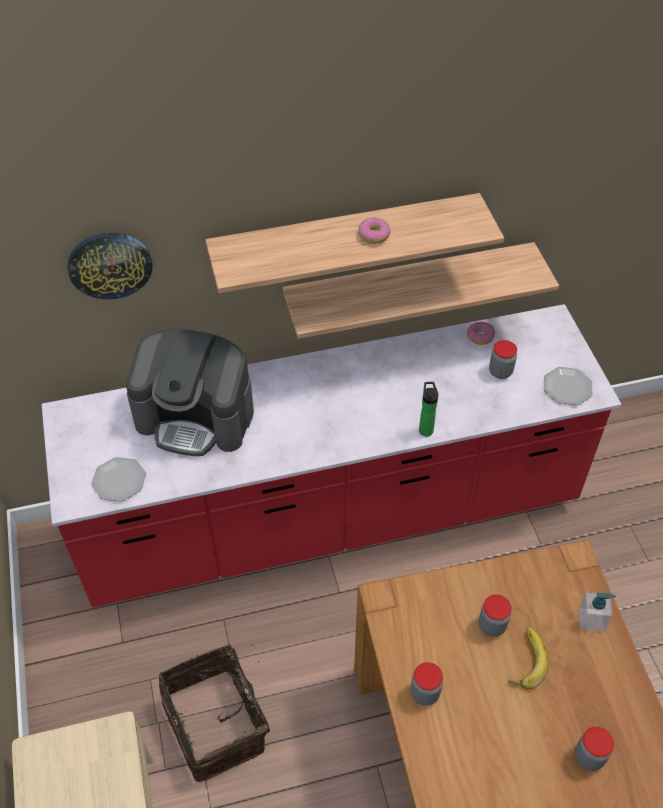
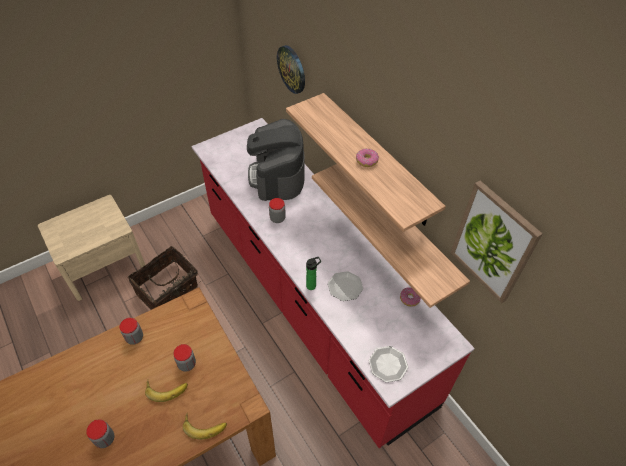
camera: 70 degrees right, 0 degrees up
plate [91,457,146,502] -> plate moved to [328,271,363,301]
jar [489,340,517,379] -> jar moved to [269,198,286,223]
soap dispenser [579,592,616,632] -> banana [183,413,227,440]
none -> picture [451,181,543,303]

